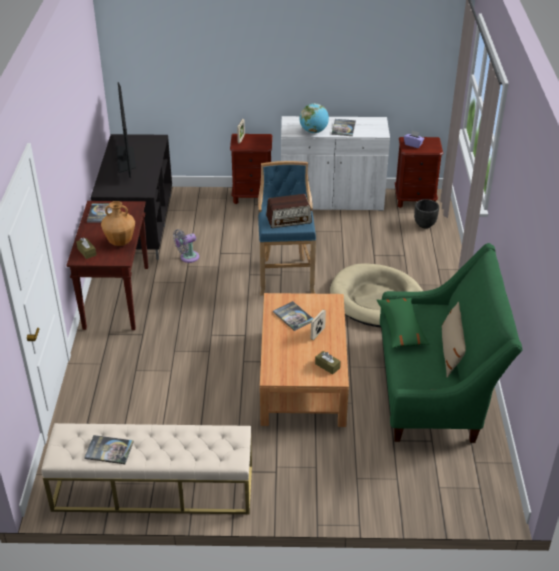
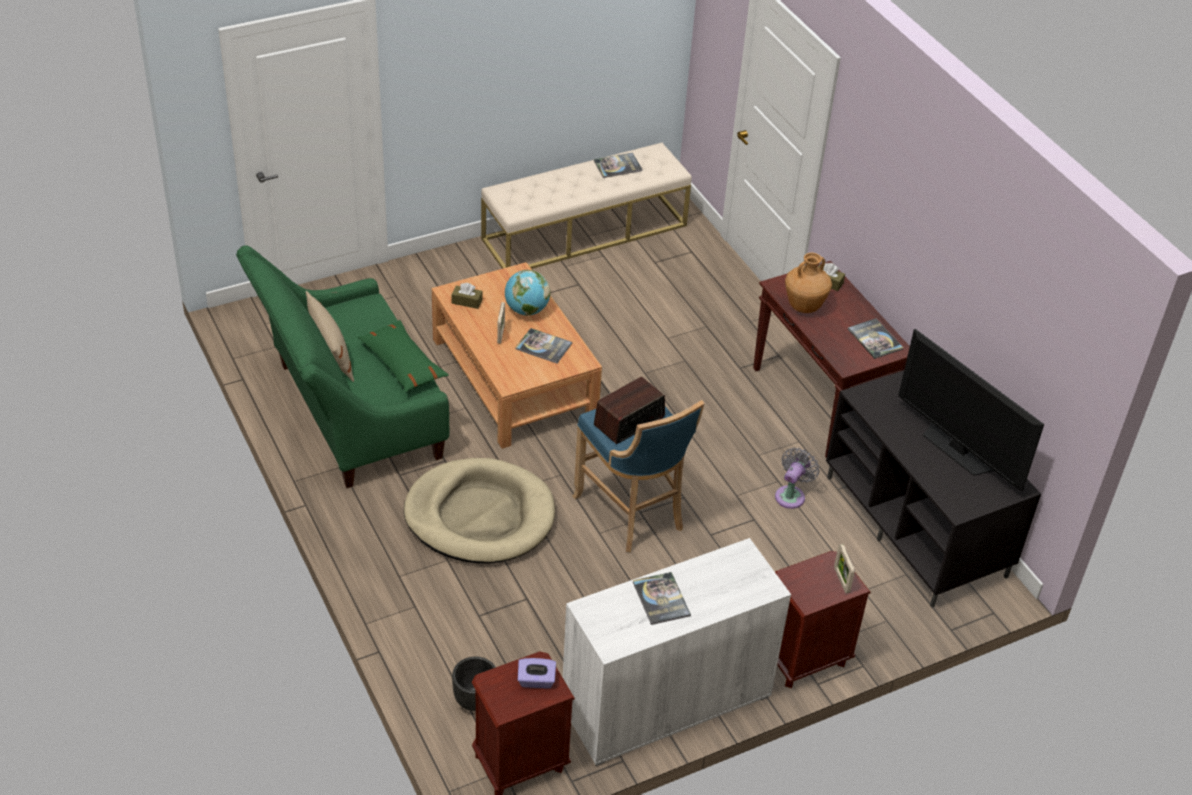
camera: 150 degrees right, 5 degrees up
globe [299,103,329,133] -> globe moved to [505,270,550,316]

